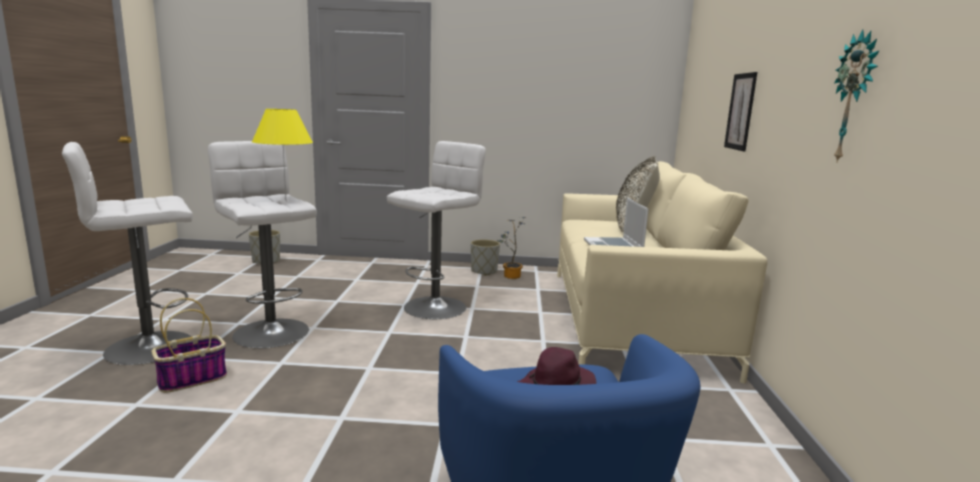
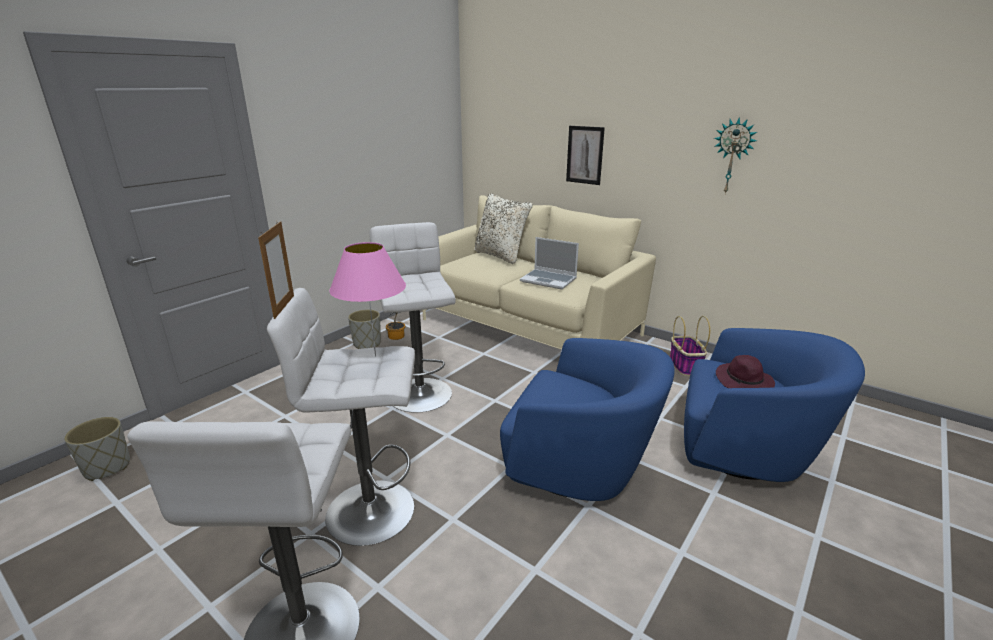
camera: 55 degrees left, 10 degrees up
basket [152,298,227,393] -> basket moved to [670,316,710,376]
yellow table lamp [252,109,313,198] -> pink table lamp [329,242,406,357]
none -> picture frame [258,221,294,319]
none -> blue armchair [500,338,675,501]

